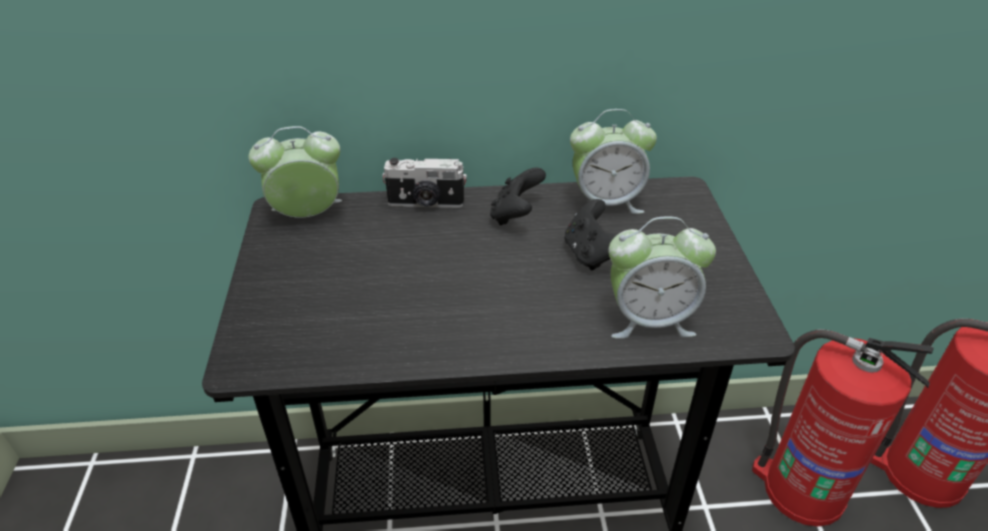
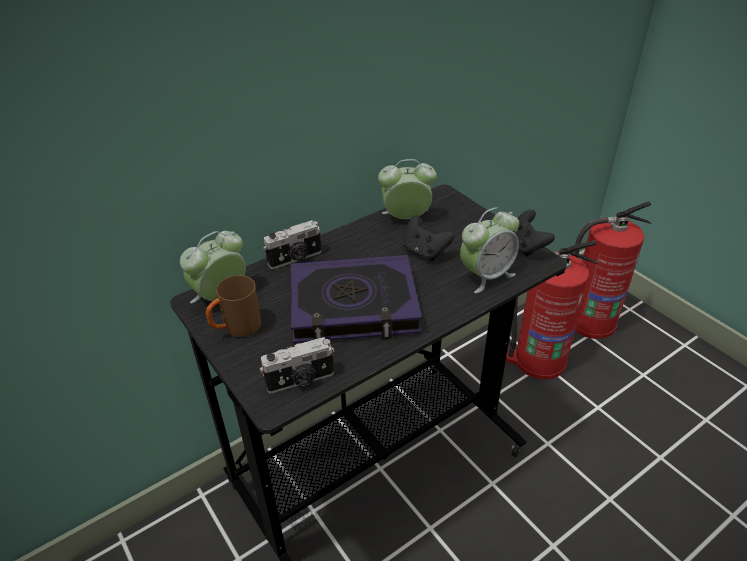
camera: 30 degrees left, 0 degrees up
black game controller [490,168,546,226] -> black game controller moved to [513,210,555,256]
alarm clock [570,109,657,215] -> alarm clock turned 150 degrees counterclockwise [378,159,437,219]
none -> brown mug [206,275,261,337]
none -> camera [260,337,335,393]
none -> book [290,255,422,344]

